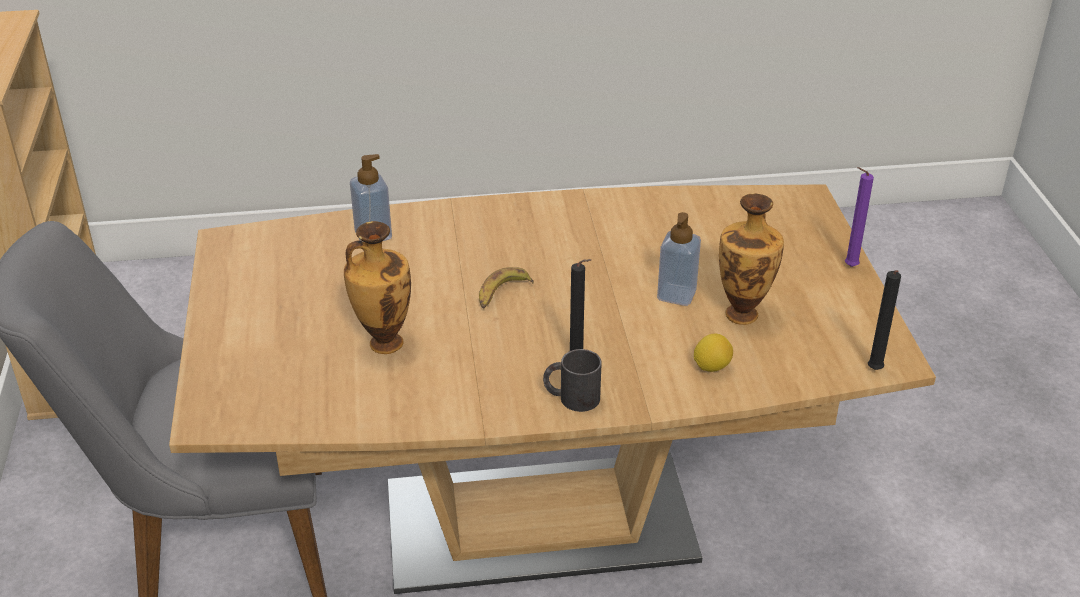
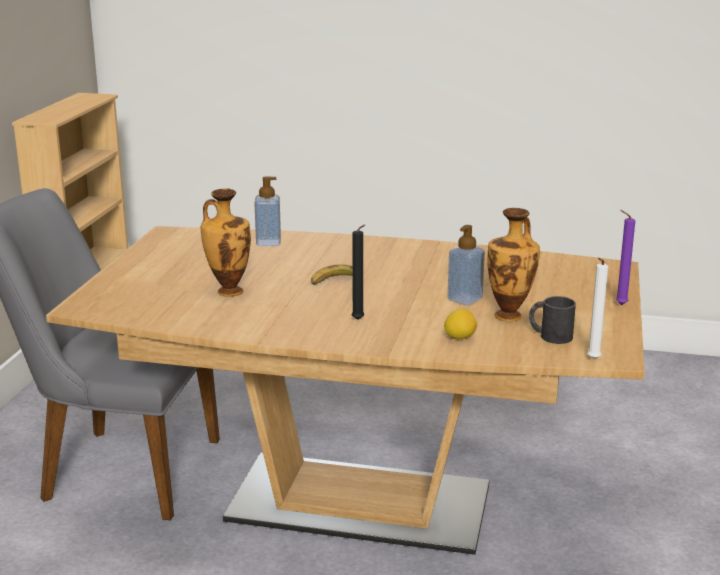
camera: 20 degrees right, 15 degrees down
black mug [543,349,602,412] -> black mug moved to [529,296,576,344]
black candle [868,270,901,370] -> white candle [587,258,608,359]

